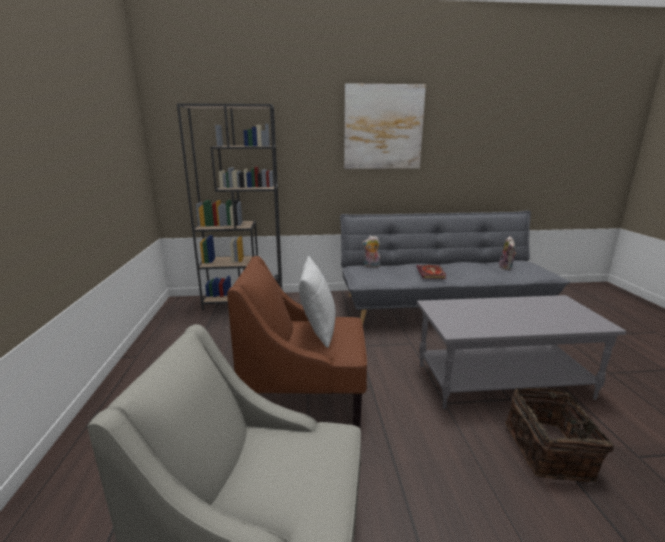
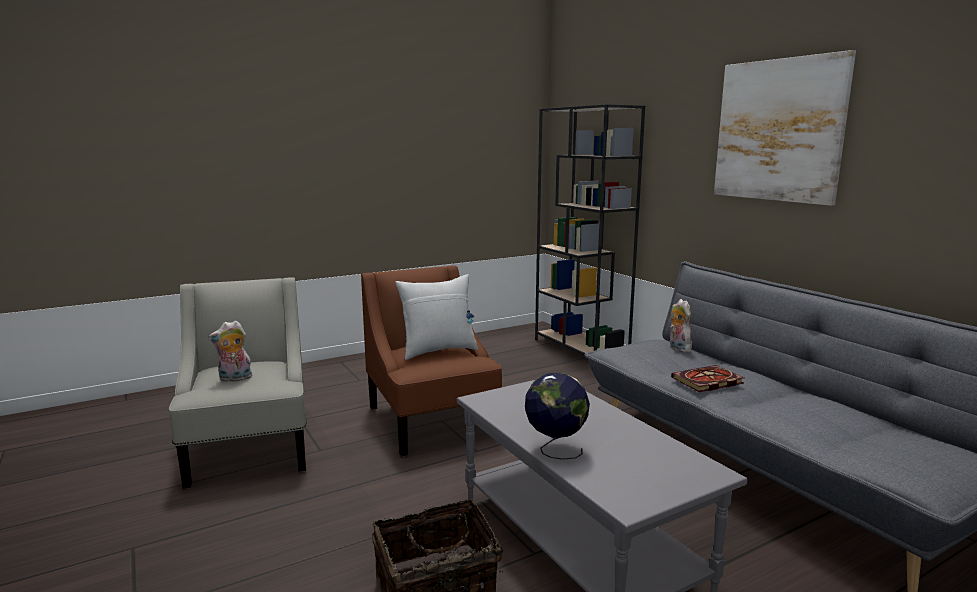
camera: 65 degrees right, 5 degrees down
plush toy [499,236,516,270] -> plush toy moved to [209,320,252,382]
none -> globe [525,373,590,460]

